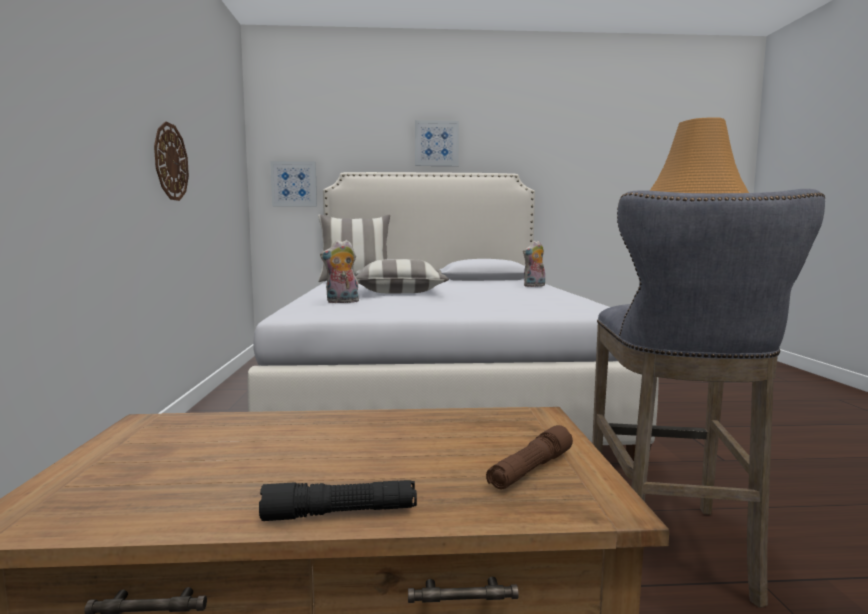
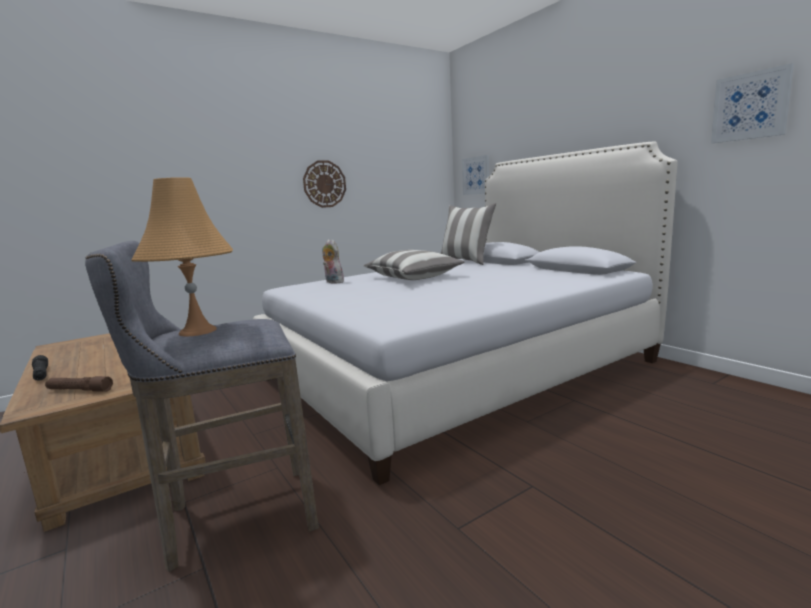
camera: 60 degrees right, 5 degrees up
picture [415,120,459,166] -> picture moved to [711,63,794,143]
plush toy [523,241,545,287] -> none

